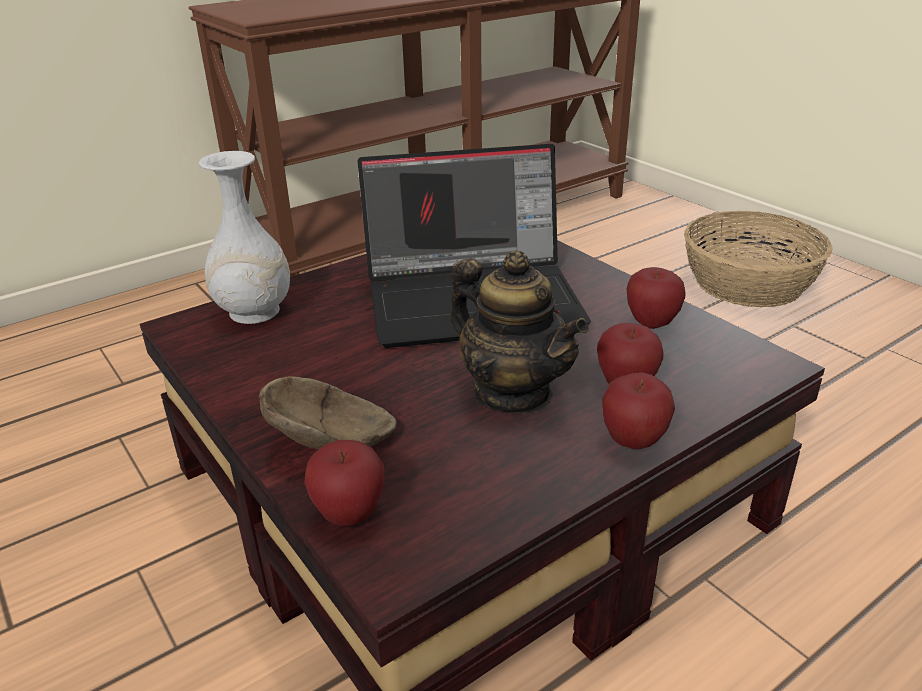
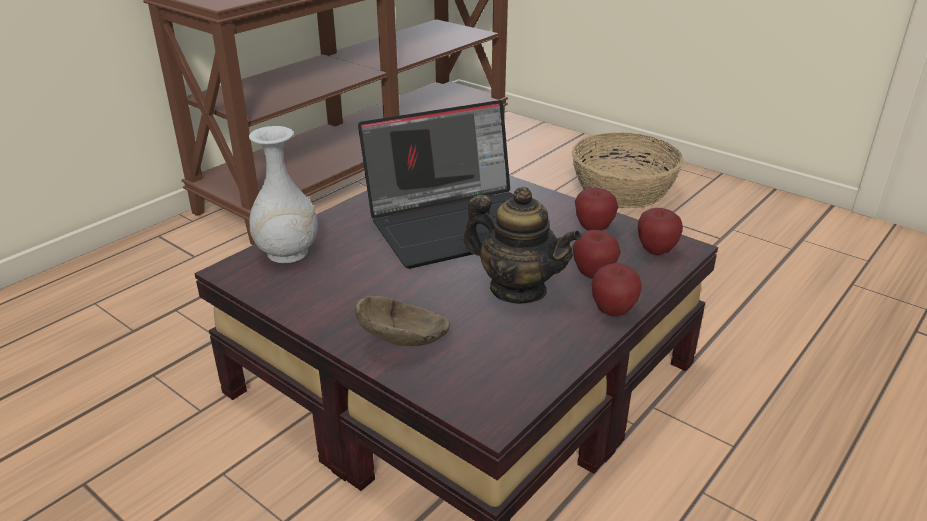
camera: 15 degrees left, 0 degrees up
apple [304,440,385,526] -> apple moved to [638,208,683,255]

